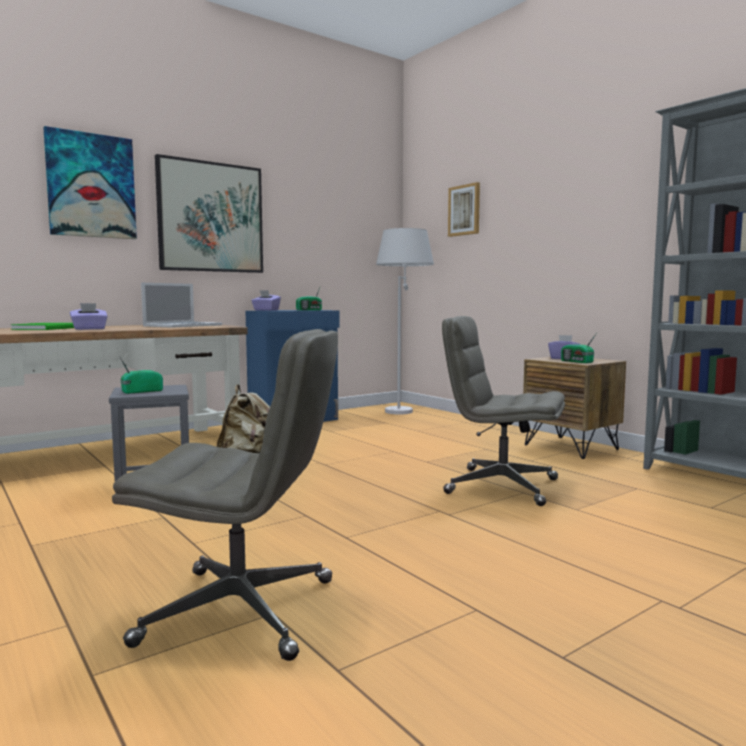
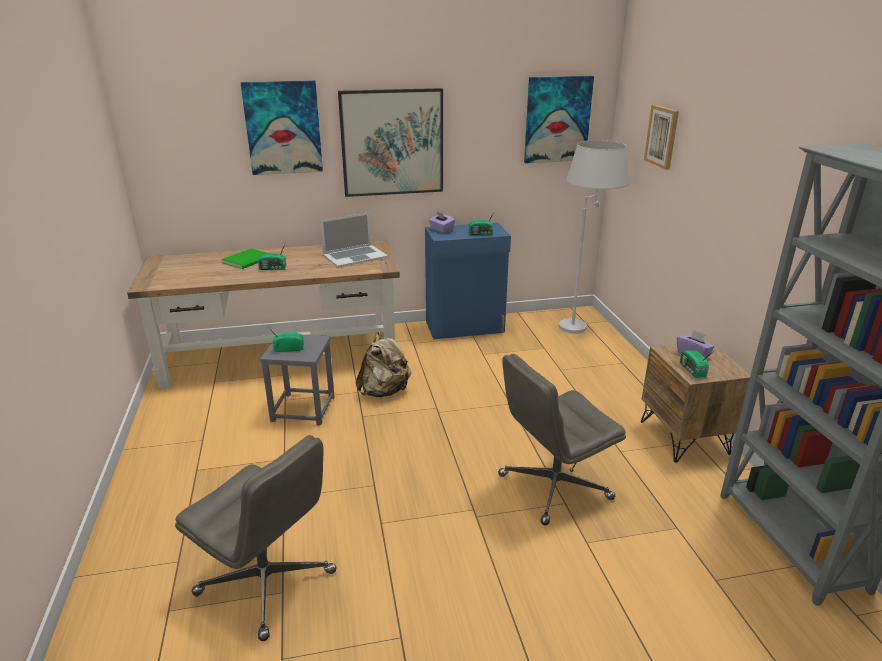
camera: 25 degrees right, 20 degrees up
purple tissue box [70,303,108,330] -> radio [258,242,286,270]
grey office chair [442,316,565,506] -> grey office chair turned 75 degrees counterclockwise [498,354,626,525]
none -> picture [524,76,594,163]

